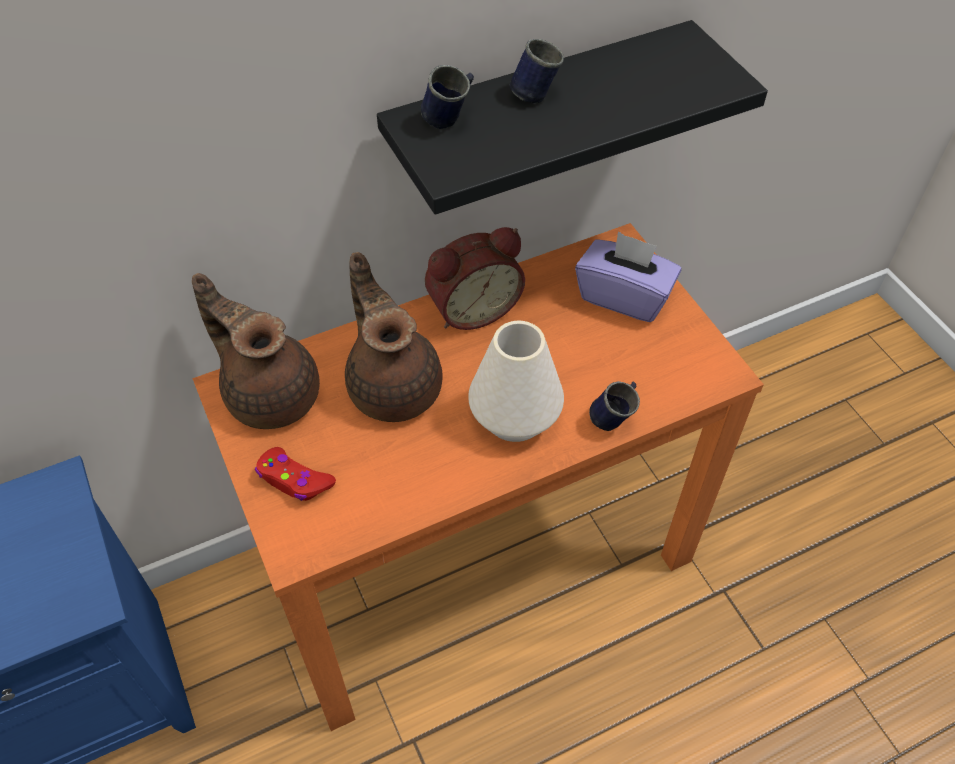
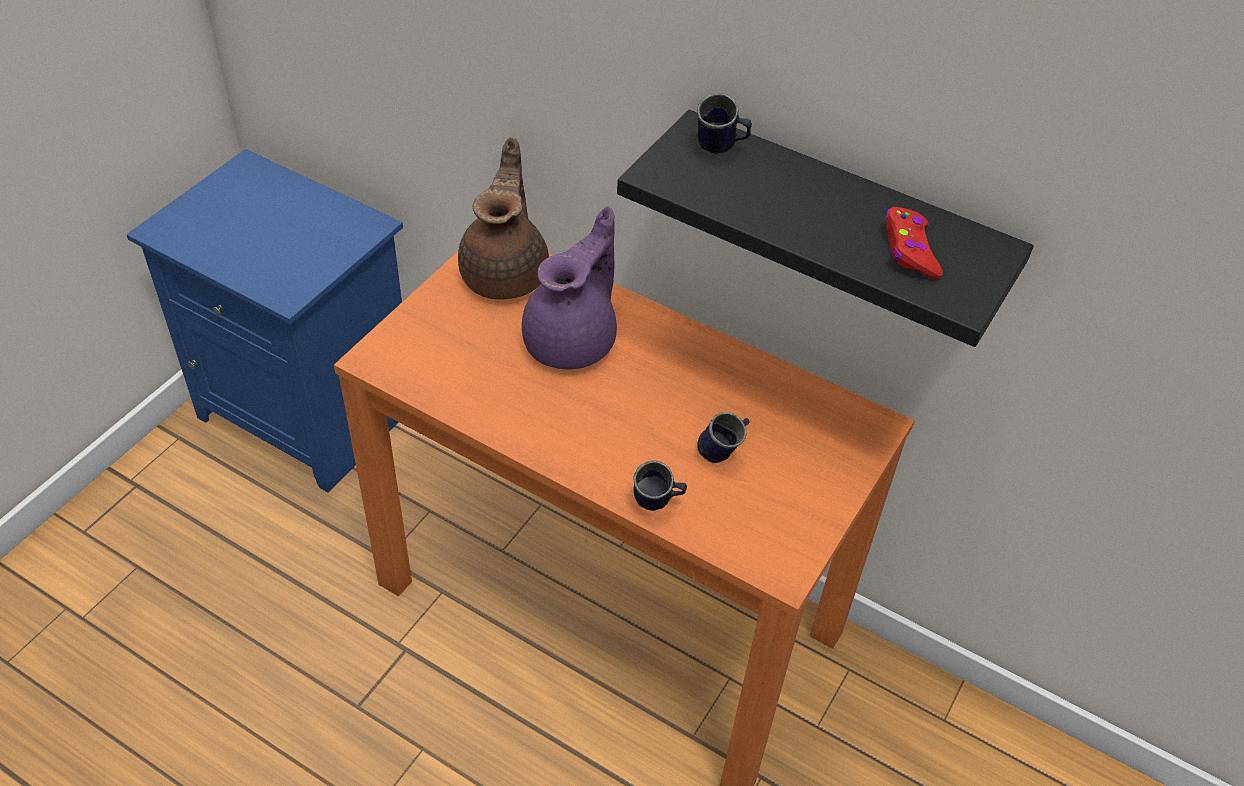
camera: 55 degrees right, 5 degrees down
red game controller [255,447,336,501] -> red game controller moved to [885,207,943,279]
brown teapot [345,252,443,422] -> purple teapot [522,206,617,369]
alarm clock [425,227,525,330] -> none
white vase [468,321,564,442] -> none
blue mug [509,39,564,103] -> blue mug moved to [697,412,750,463]
purple tissue box [575,232,681,322] -> none

